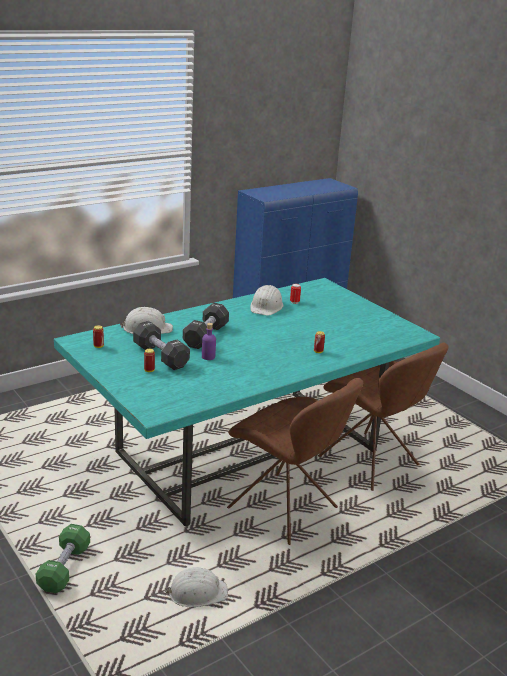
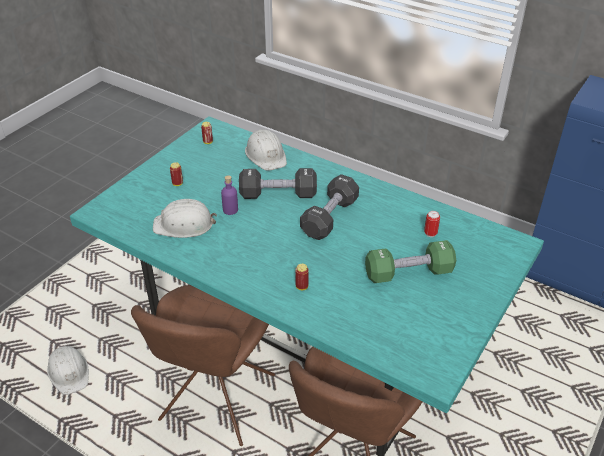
camera: 70 degrees right, 15 degrees up
green dumbbell [36,524,90,593] -> green dumbbell moved to [365,240,456,283]
black dumbbell [133,321,190,370] -> black dumbbell moved to [300,174,359,240]
white hard hat [250,285,283,315] -> white hard hat moved to [153,199,217,238]

